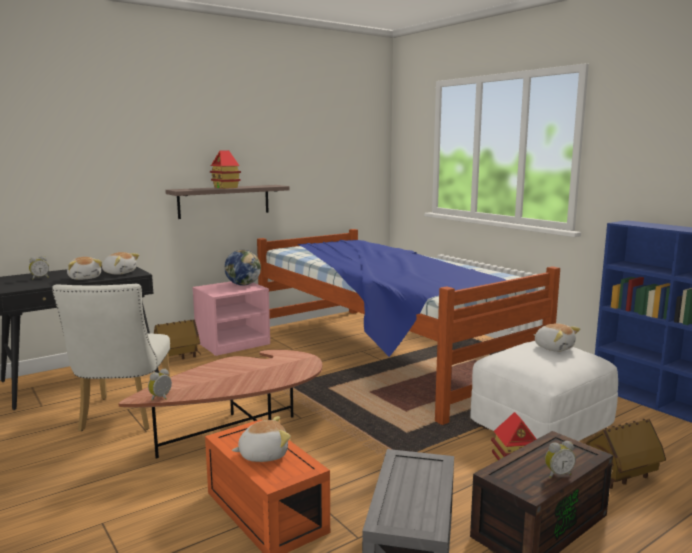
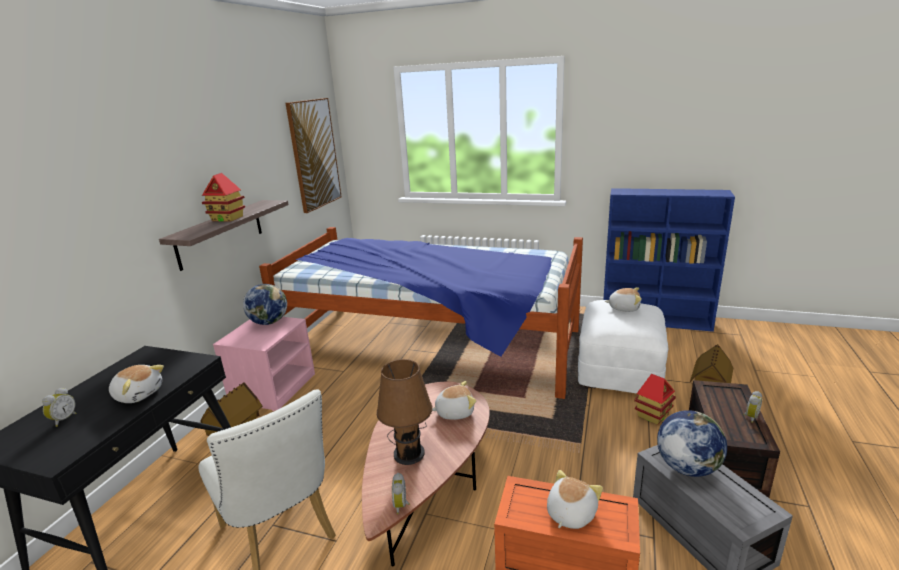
camera: 35 degrees left, 10 degrees up
plush toy [102,252,139,275] -> plush toy moved to [432,381,476,420]
none -> picture [286,98,342,213]
none -> brown table lamp [376,359,433,465]
none -> globe [657,410,727,477]

